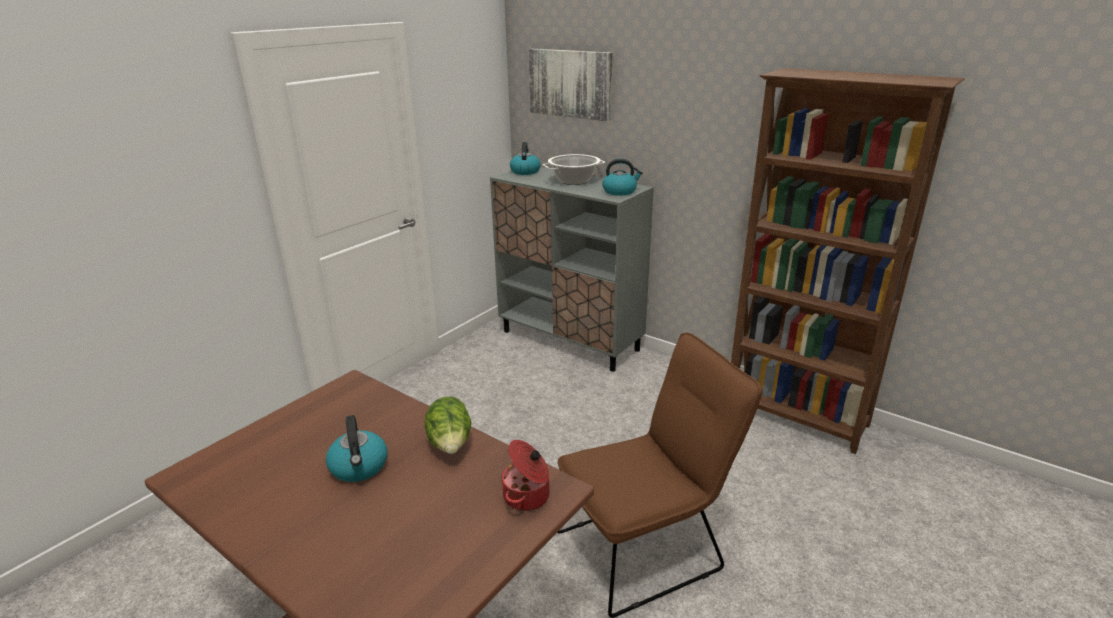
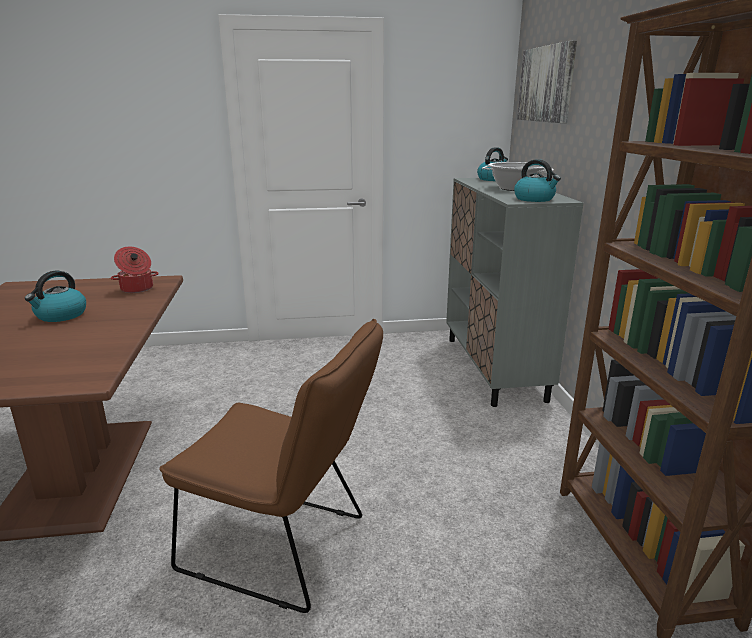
camera: 45 degrees right, 5 degrees down
lettuce [425,397,471,454] -> none
cooking pot [501,440,549,511] -> cooking pot moved to [111,247,159,293]

